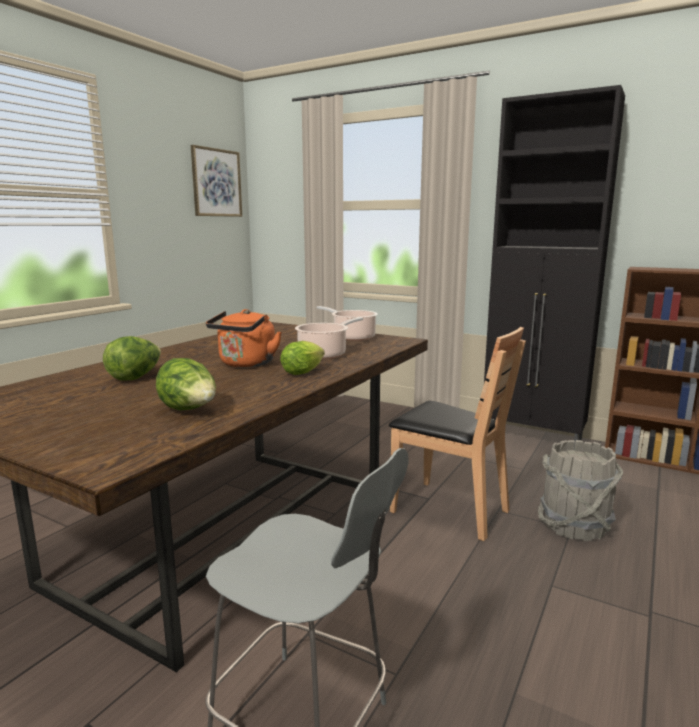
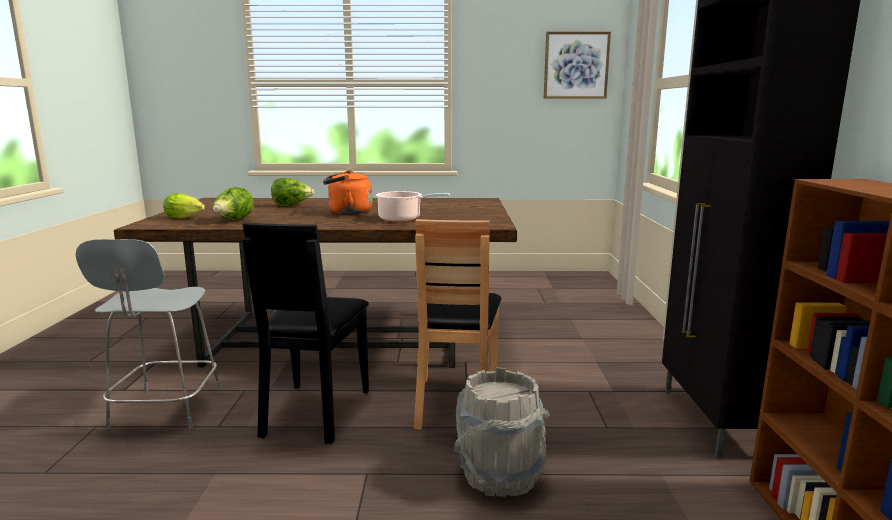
camera: 60 degrees right, 0 degrees up
lettuce [280,341,325,375] -> lettuce moved to [163,193,205,219]
cooking pot [317,306,378,341] -> none
none -> black chair [242,222,369,444]

